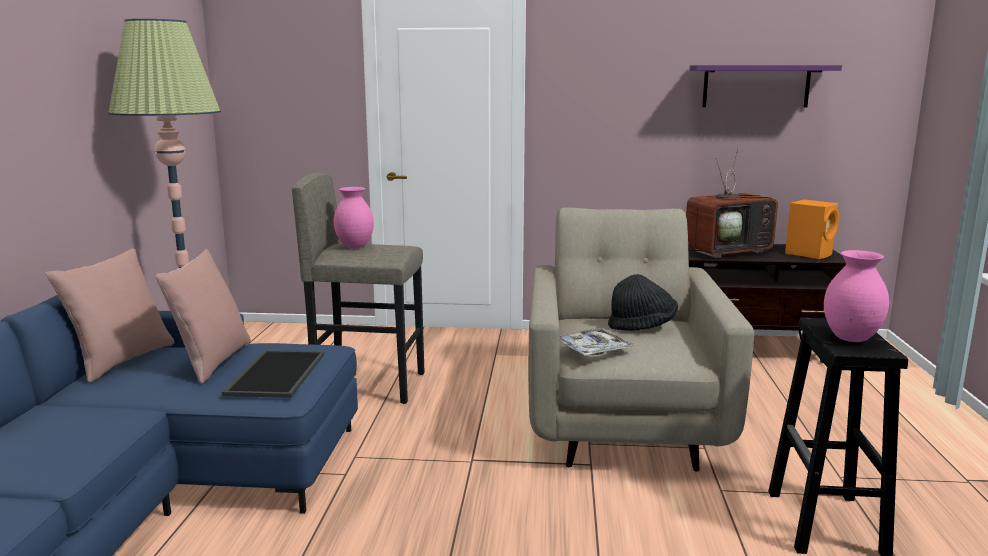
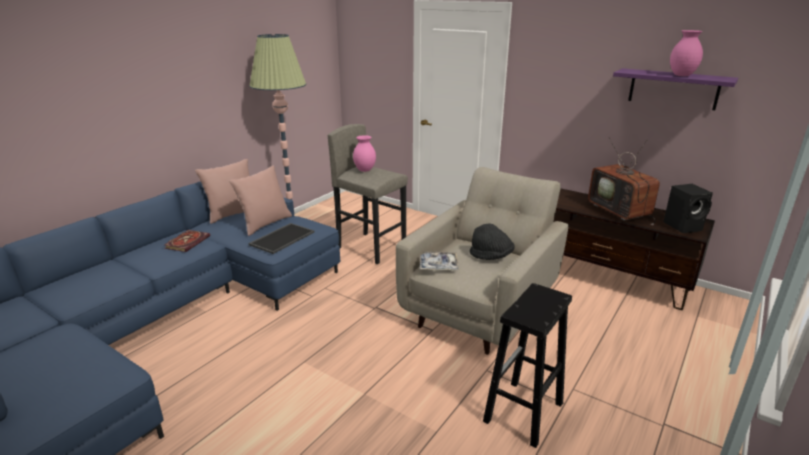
camera: 30 degrees right, 10 degrees up
television [686,148,778,258] -> television turned 60 degrees clockwise [588,138,660,225]
orange speaker [785,199,839,259] -> black speaker [663,184,713,233]
pink vase [824,250,889,342] -> pink vase moved to [670,30,703,76]
none -> book [164,230,210,252]

